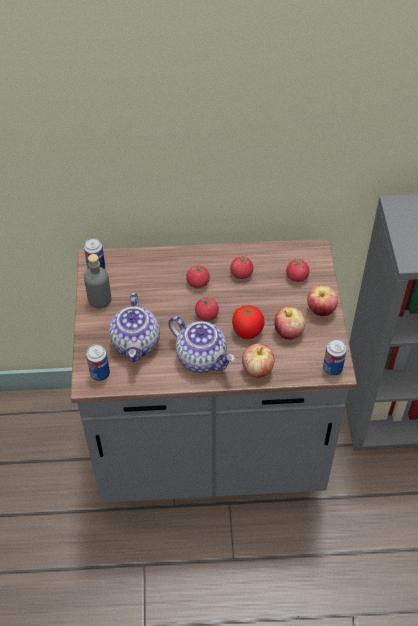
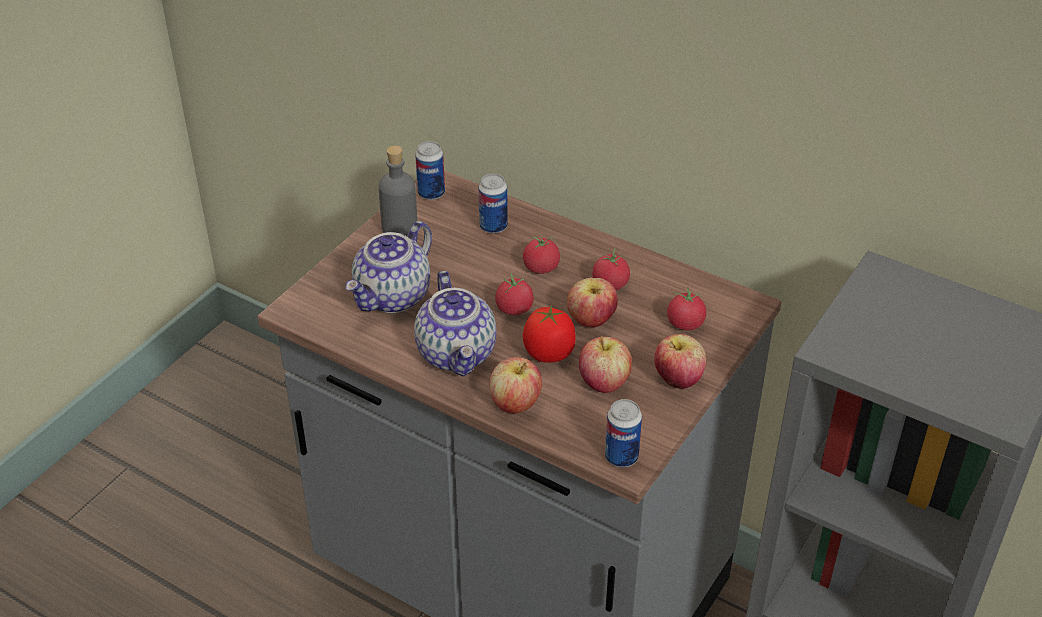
camera: 35 degrees right, 10 degrees down
can [86,344,110,381] -> can moved to [478,174,508,233]
none -> apple [567,278,618,327]

